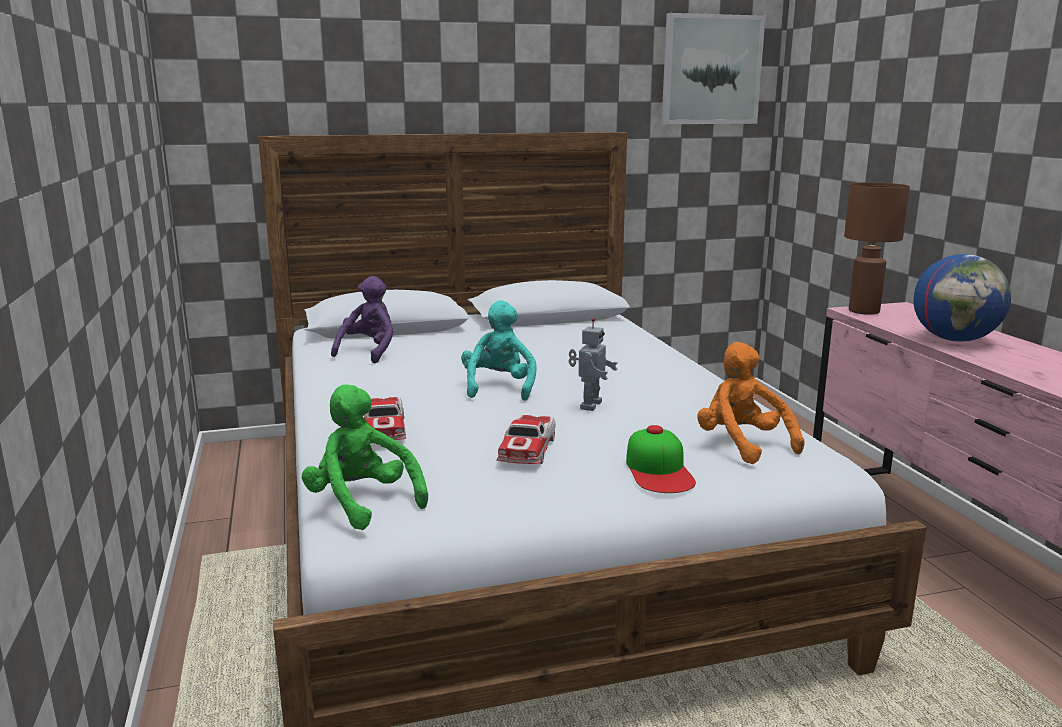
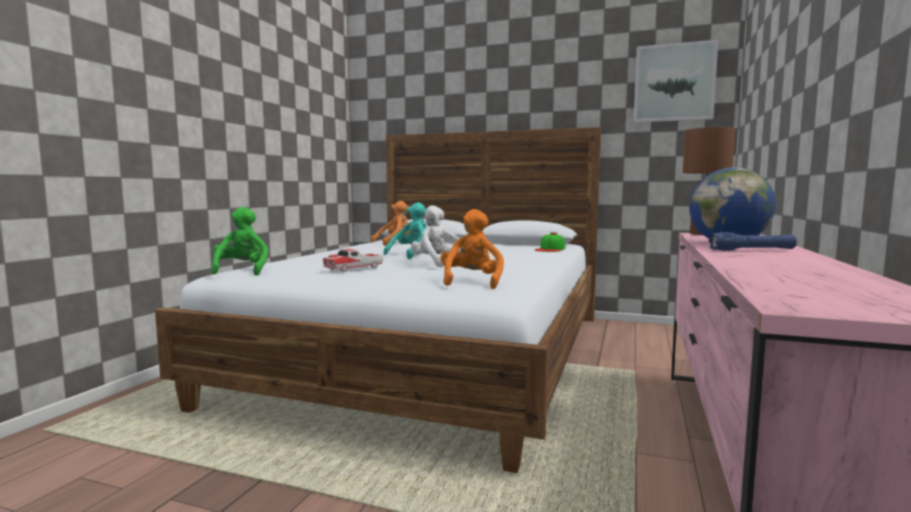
camera: 35 degrees right, 10 degrees down
purple plush toy [331,276,394,363] -> orange plush toy [371,201,409,246]
toy car [364,397,406,440] -> none
toy robot [569,318,617,411] -> white plush toy [411,205,462,267]
cap [626,425,696,493] -> cap moved to [535,232,565,252]
none -> blue flashlight [708,232,797,251]

